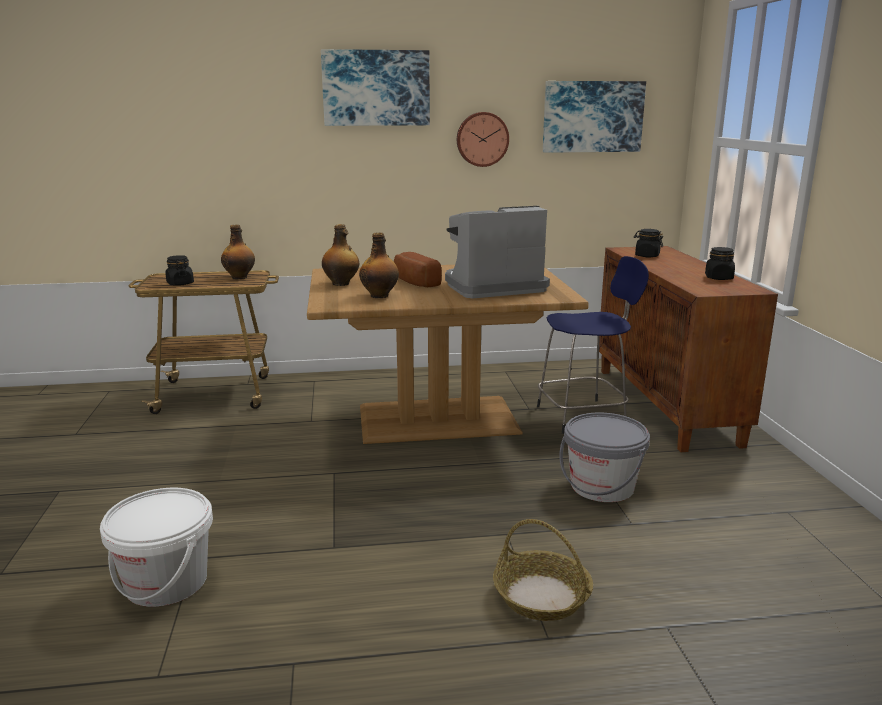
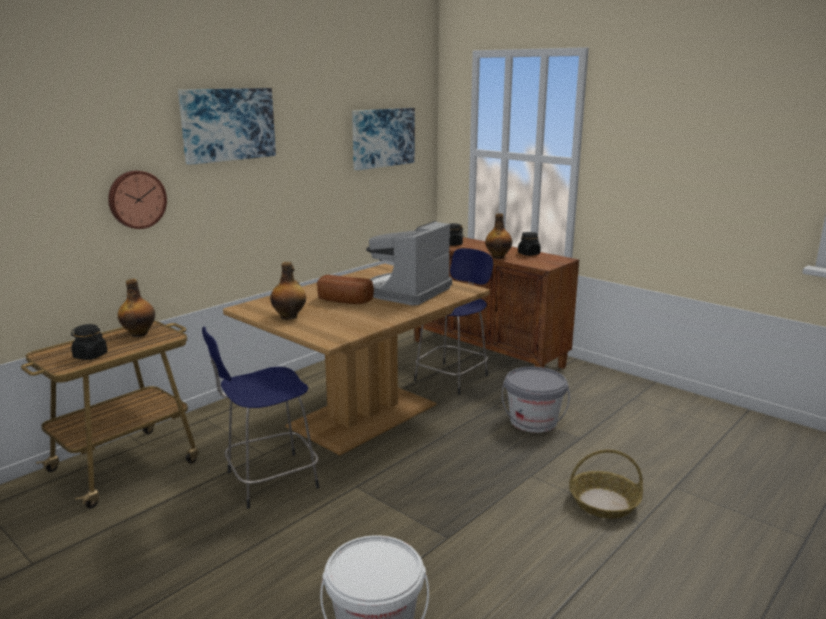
camera: 40 degrees left, 0 degrees up
bottle [359,232,399,298] -> bottle moved to [485,213,512,259]
wall clock [457,112,509,167] -> wall clock moved to [108,171,167,229]
none -> blue stool [202,326,319,509]

